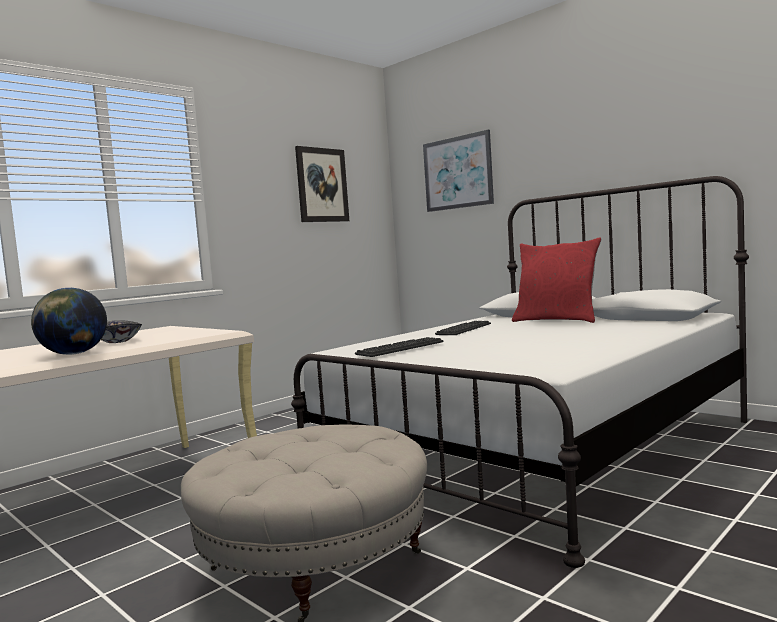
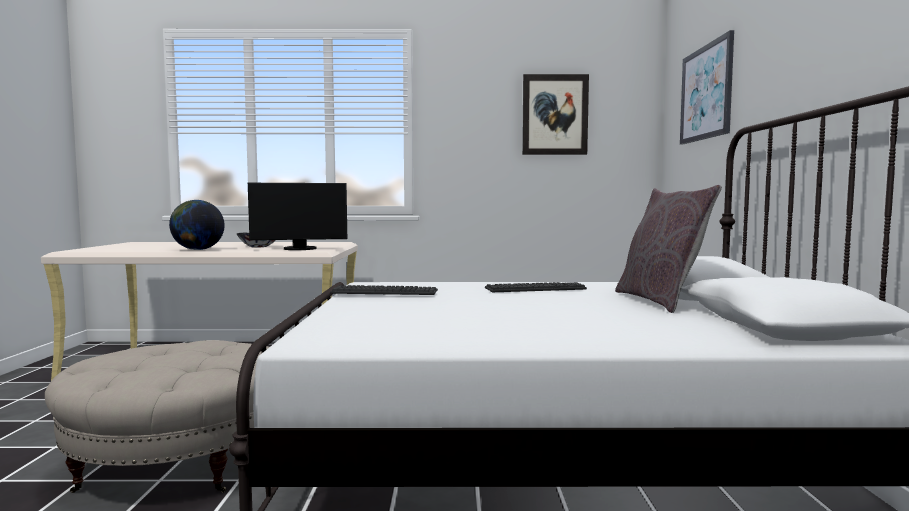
camera: 45 degrees right, 0 degrees up
red pillow [512,237,601,323] -> grey pillow [615,185,722,313]
none -> monitor [248,183,347,250]

